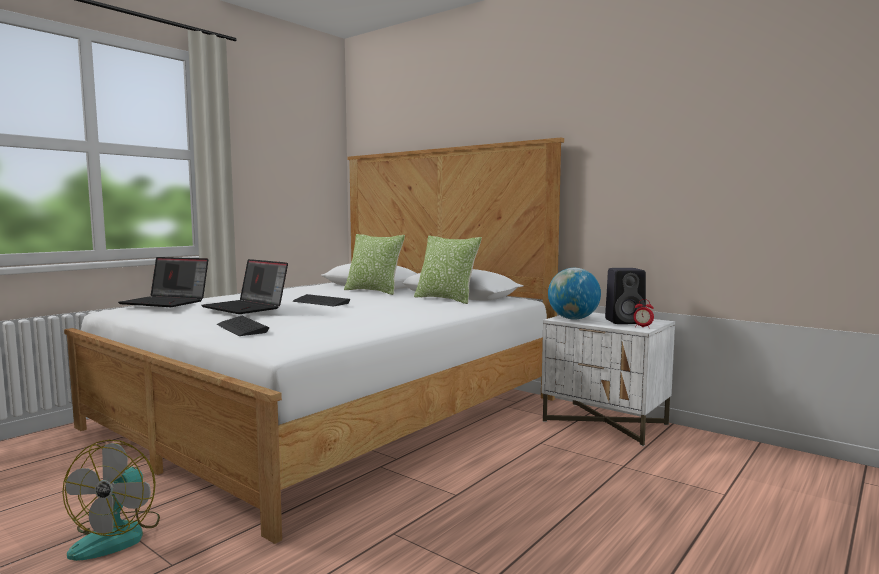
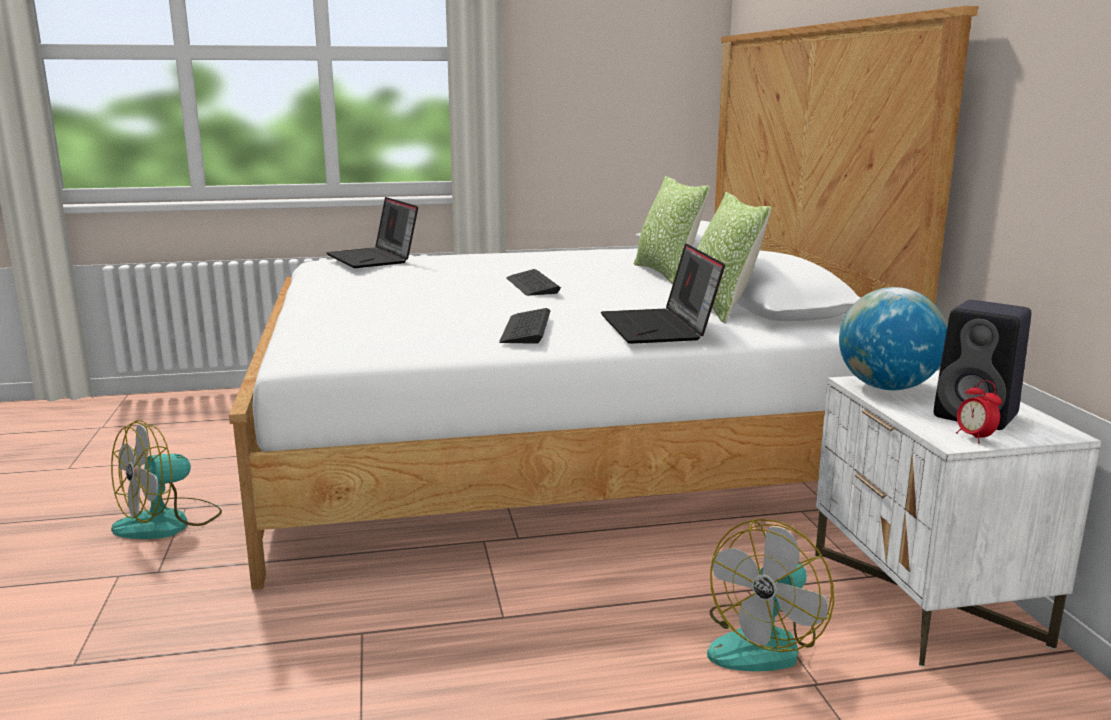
camera: 40 degrees right, 10 degrees up
laptop [201,259,288,314] -> laptop moved to [601,243,725,344]
keyboard [217,316,270,336] -> keyboard moved to [499,308,551,344]
none -> fan [707,519,834,671]

